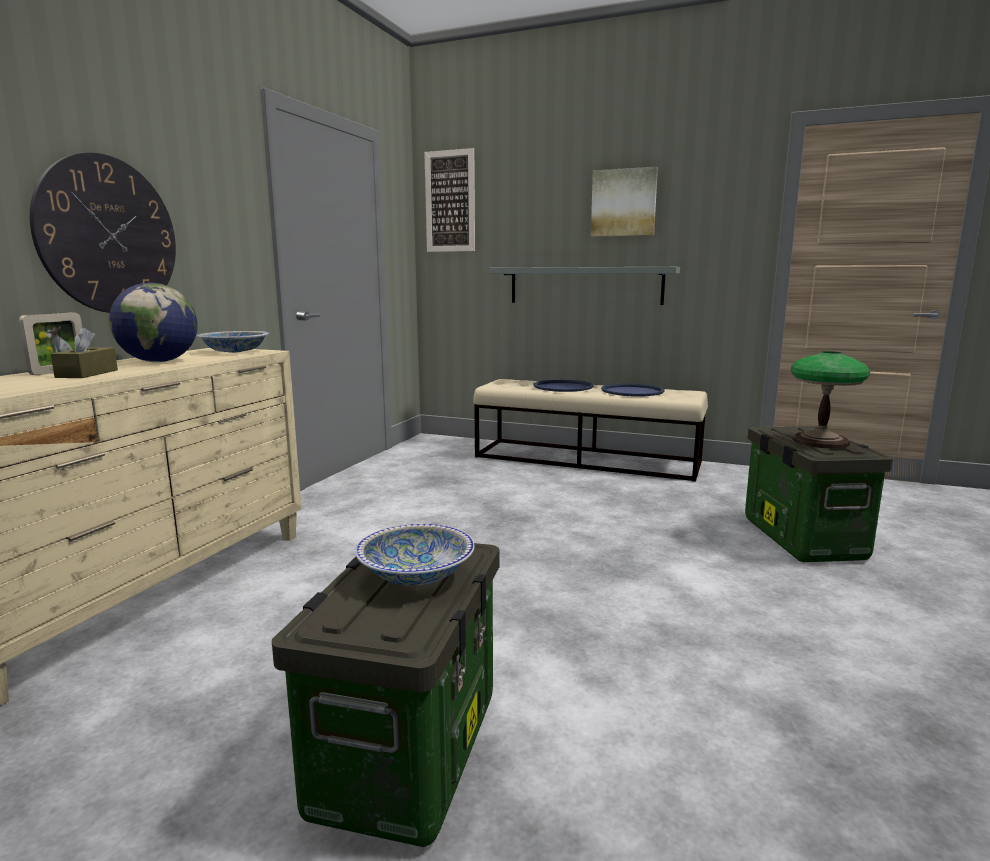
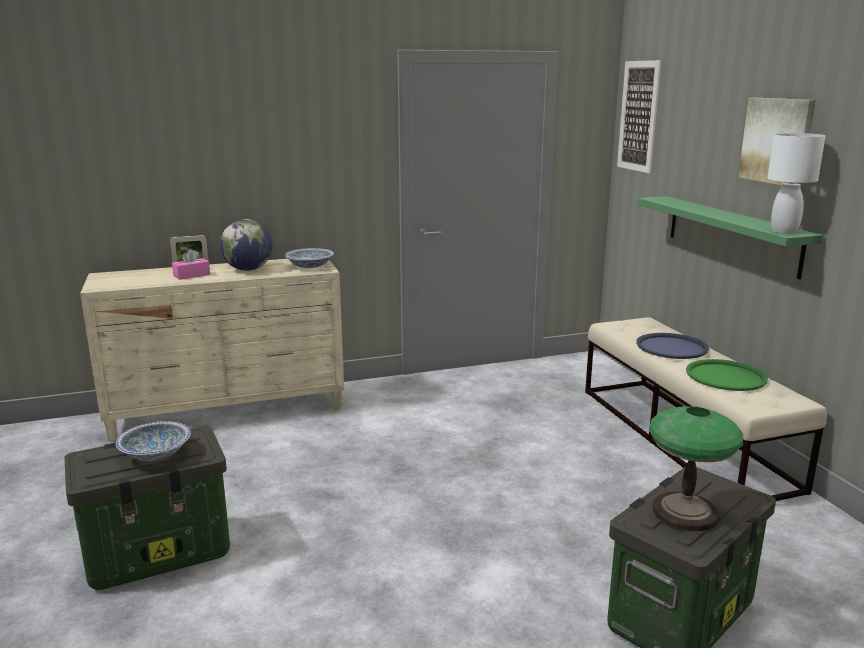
camera: 50 degrees right, 5 degrees up
wall clock [30,152,176,313] -> none
brown tissue box [51,327,118,378] -> pink tissue box [172,249,210,280]
grey shelf [489,267,680,305] -> green shelf [637,196,823,279]
blue tray [601,383,665,397] -> green tray [686,359,768,391]
none -> white table lamp [767,133,825,234]

